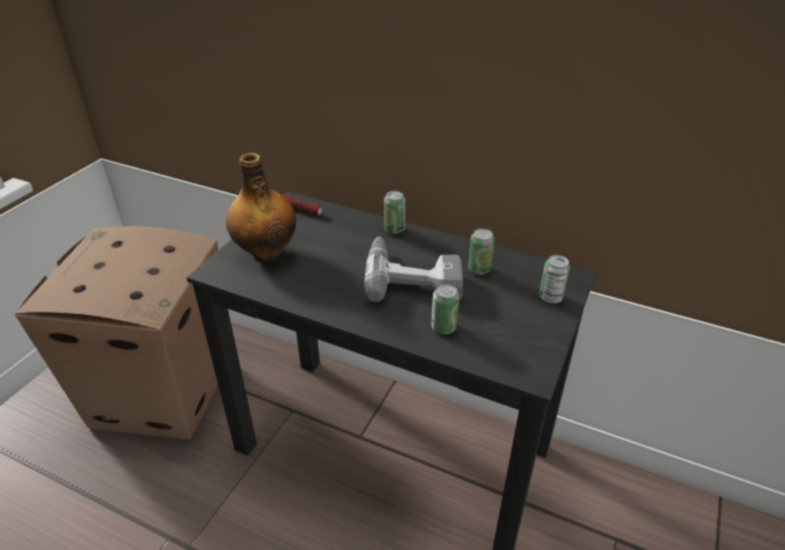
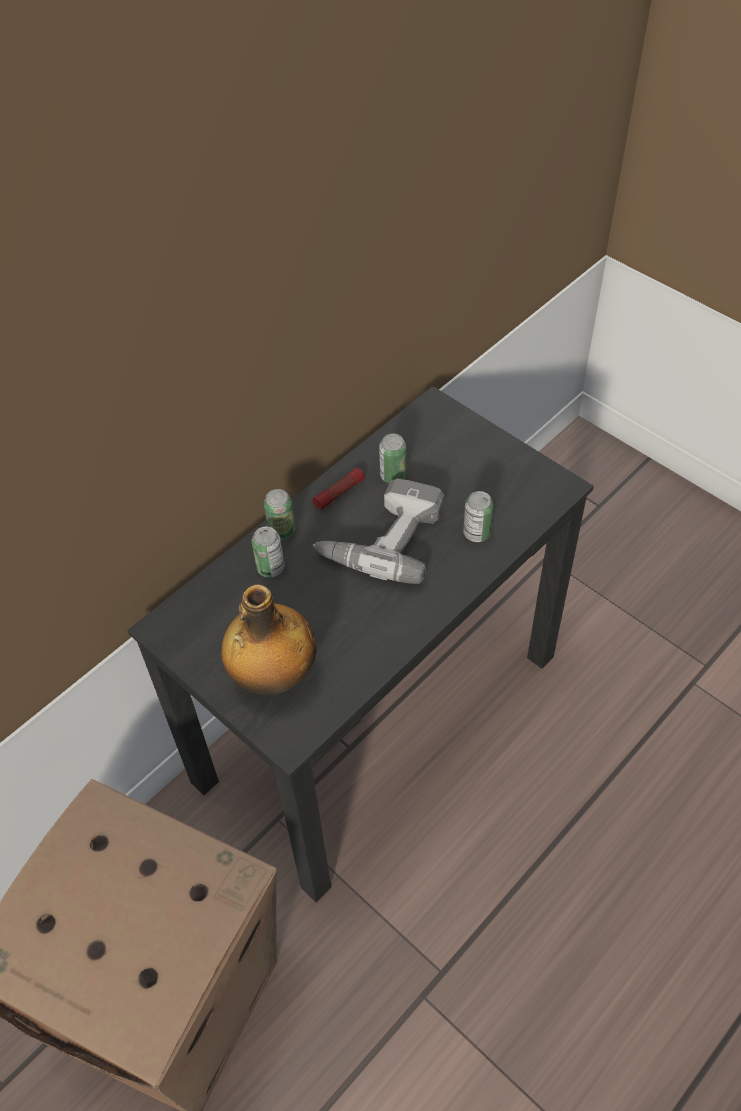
camera: 70 degrees left, 15 degrees up
flashlight [282,194,322,216] -> flashlight moved to [313,468,364,510]
can [539,255,570,303] -> can moved to [252,526,285,578]

